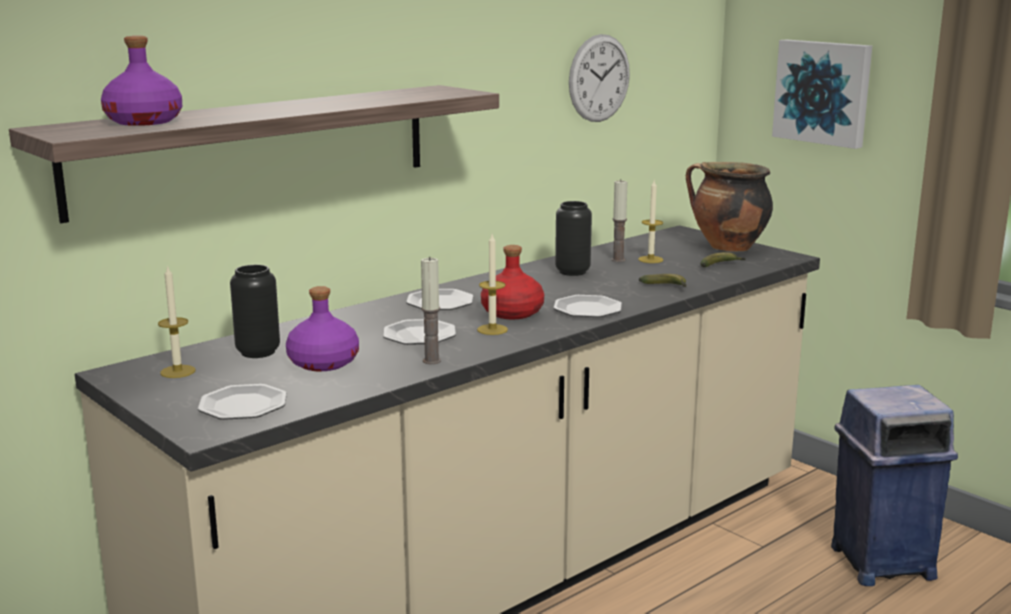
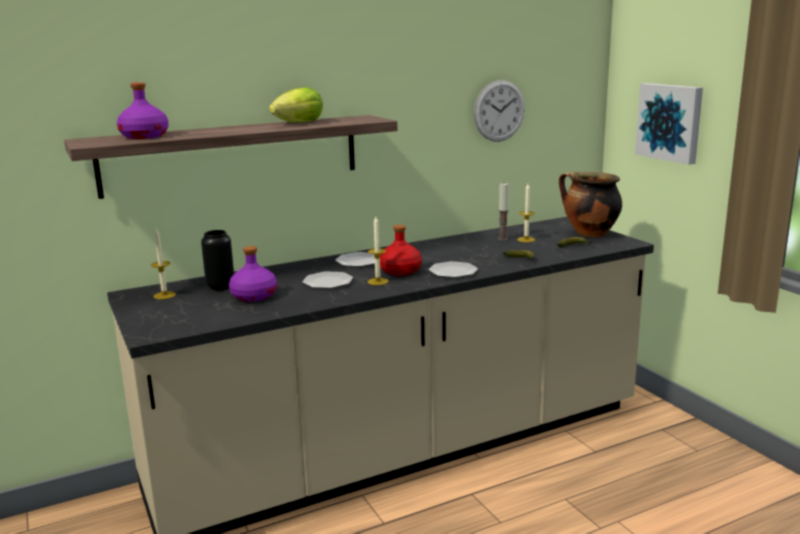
camera: 15 degrees right, 0 degrees up
plate [198,384,287,420] -> none
candle [421,257,441,364] -> none
black vase [555,201,592,276] -> none
blue trash can [831,385,958,586] -> none
none -> lettuce [269,87,323,122]

